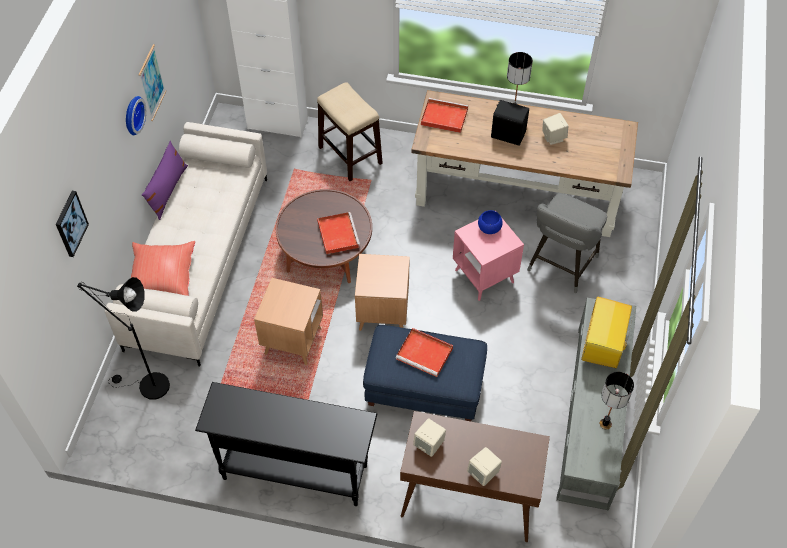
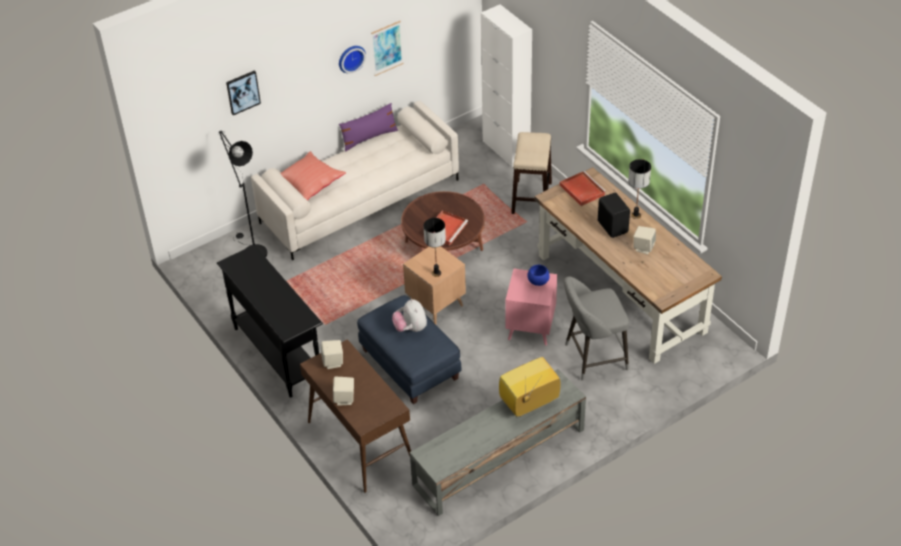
camera: 45 degrees right, 10 degrees down
brown side table [254,278,323,365] -> none
red tray [396,328,453,377] -> plush toy [392,299,427,332]
table lamp [600,372,634,430] -> table lamp moved to [423,218,446,277]

